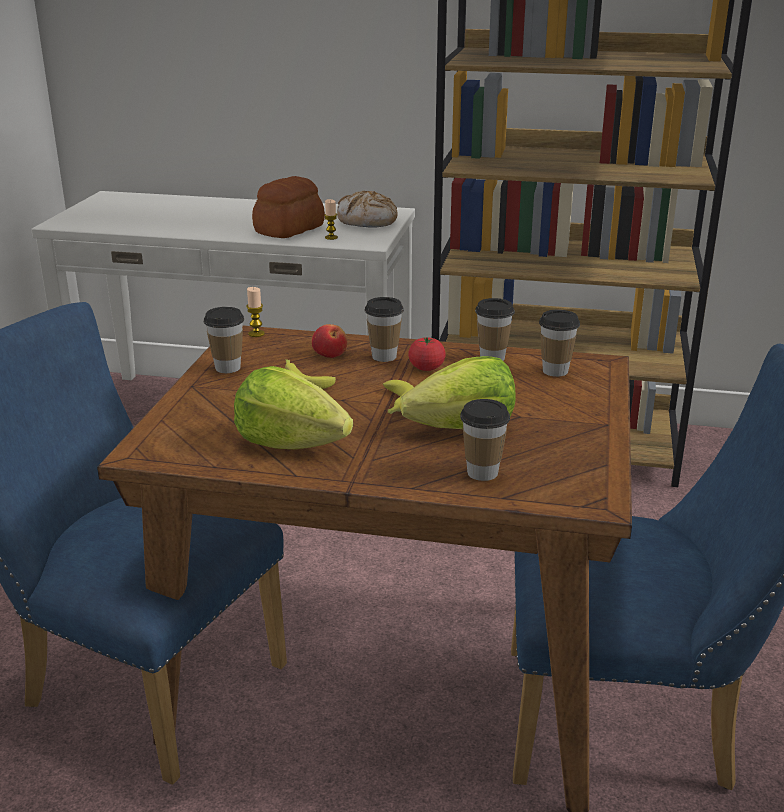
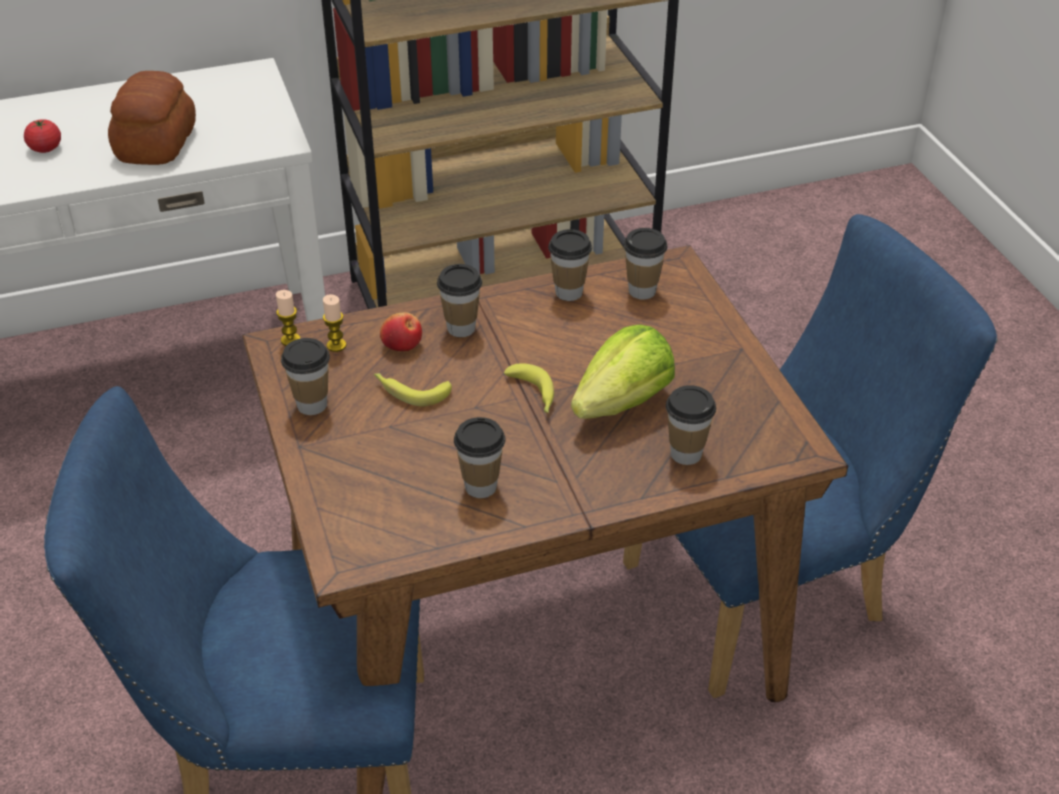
camera: 30 degrees left, 15 degrees up
lettuce [234,366,353,449] -> cup [454,417,505,498]
candle [324,199,338,240] -> candle moved to [323,294,346,352]
bread [337,191,398,228] -> none
tomato [408,337,446,371] -> tomato moved to [24,119,61,153]

